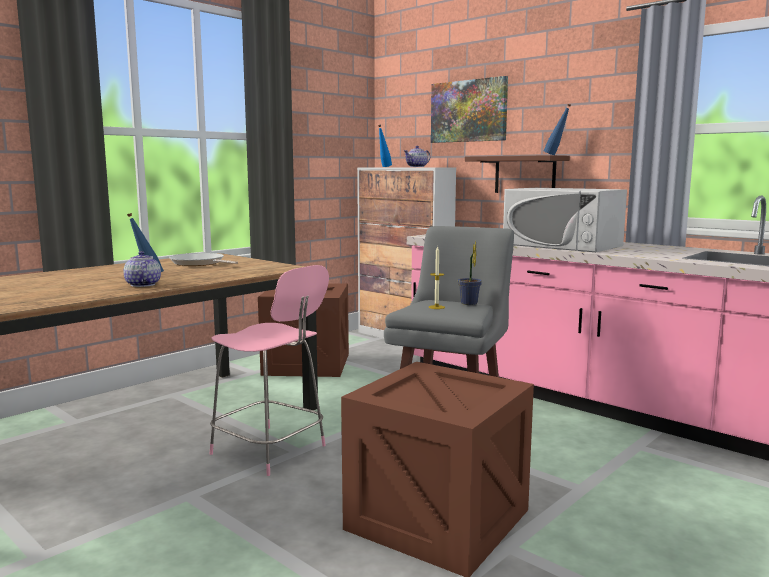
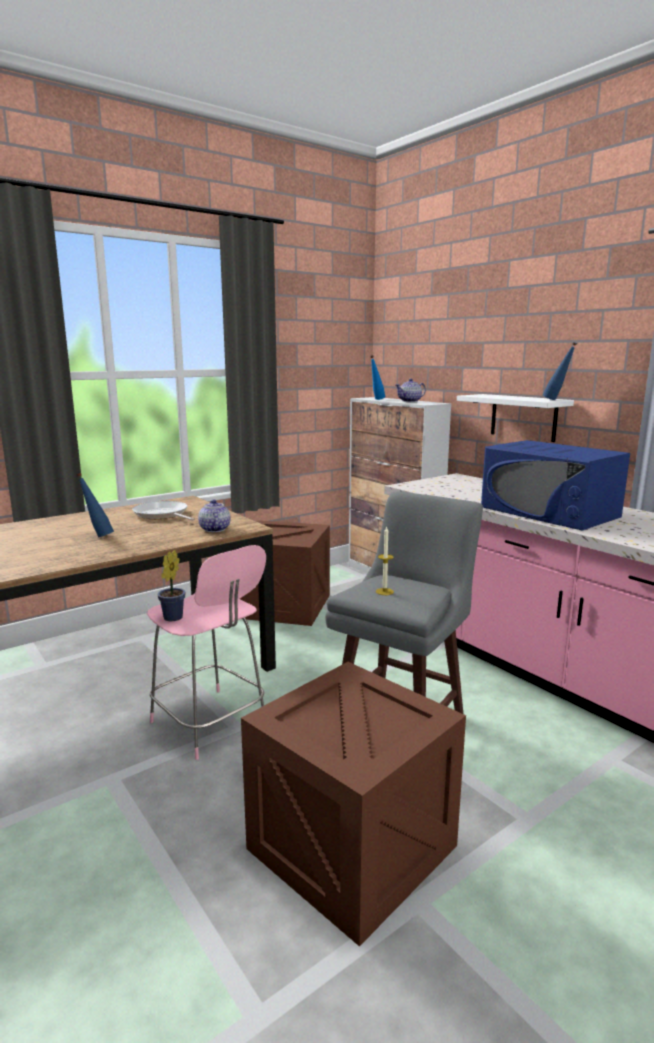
camera: 10 degrees right, 5 degrees up
teapot [124,251,161,287] -> teapot moved to [198,499,231,532]
picture [431,76,508,143] -> none
potted plant [458,241,482,305] -> potted plant moved to [157,550,186,621]
brown shelf [465,155,570,193] -> white shelf [457,394,574,442]
white microwave [503,188,627,252] -> blue microwave [481,440,630,531]

